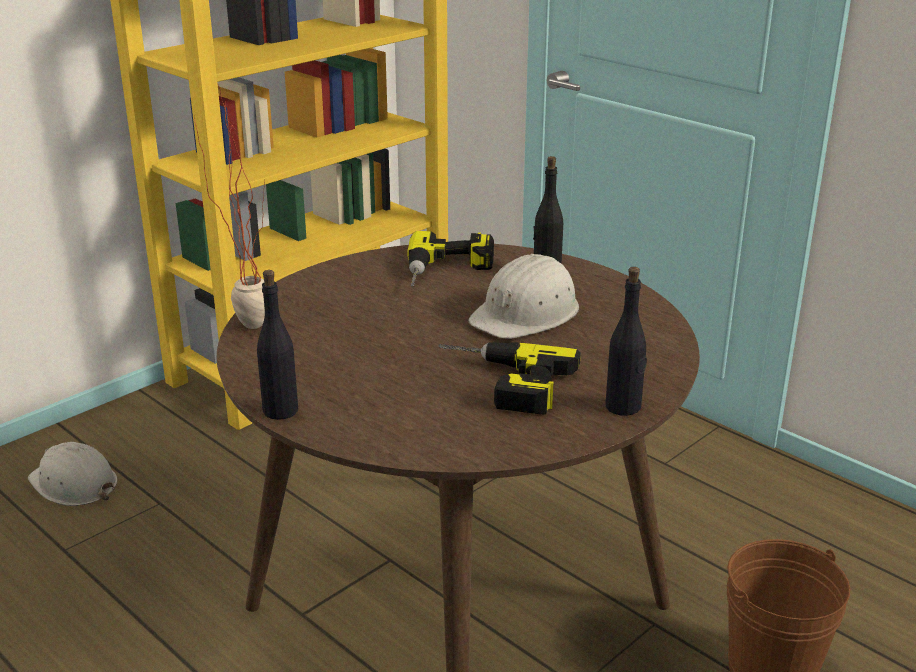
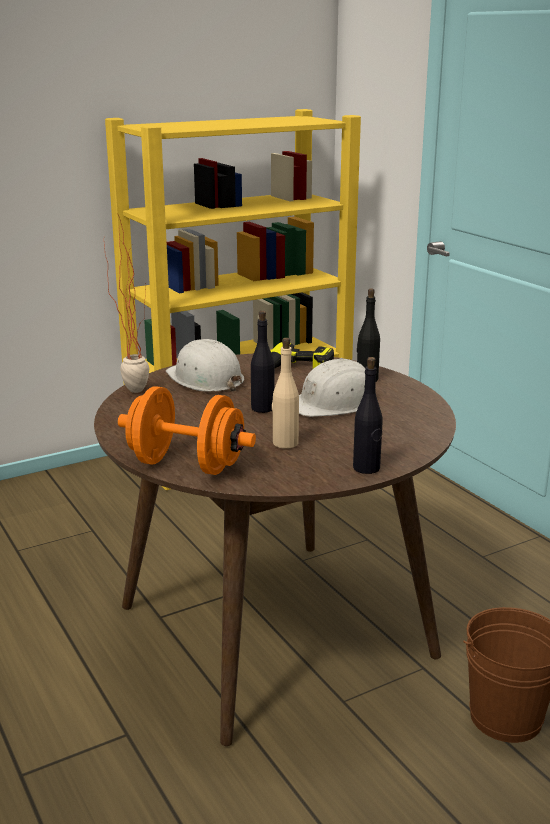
camera: 15 degrees right, 5 degrees down
white hard hat [28,442,117,506] -> white hard hat moved to [166,339,244,392]
black bottle [257,270,298,420] -> black bottle moved to [251,311,275,413]
power drill [438,342,581,414] -> beige bottle [272,338,299,449]
none -> orange dumbbell [118,386,256,475]

